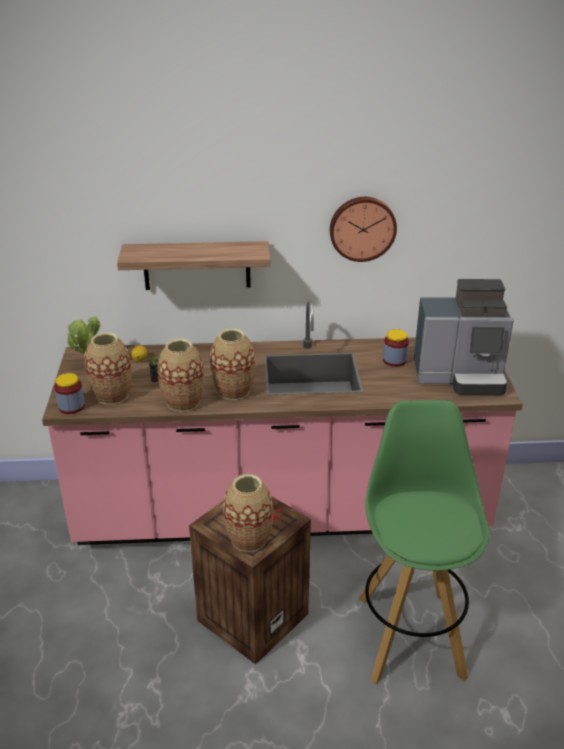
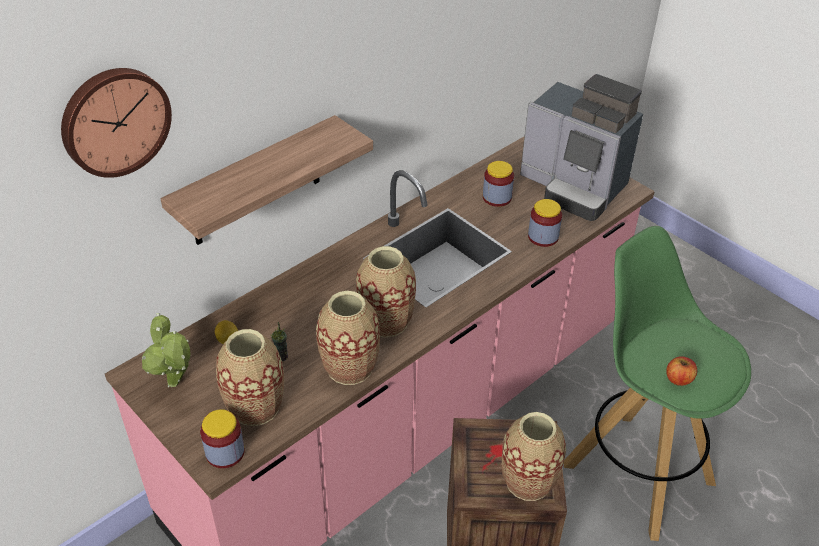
camera: 40 degrees left, 10 degrees up
wall clock [330,197,397,262] -> wall clock moved to [61,68,172,178]
coffee machine [414,279,514,395] -> coffee machine turned 75 degrees clockwise [520,74,643,221]
none -> jar [528,199,562,247]
none -> apple [666,357,697,386]

